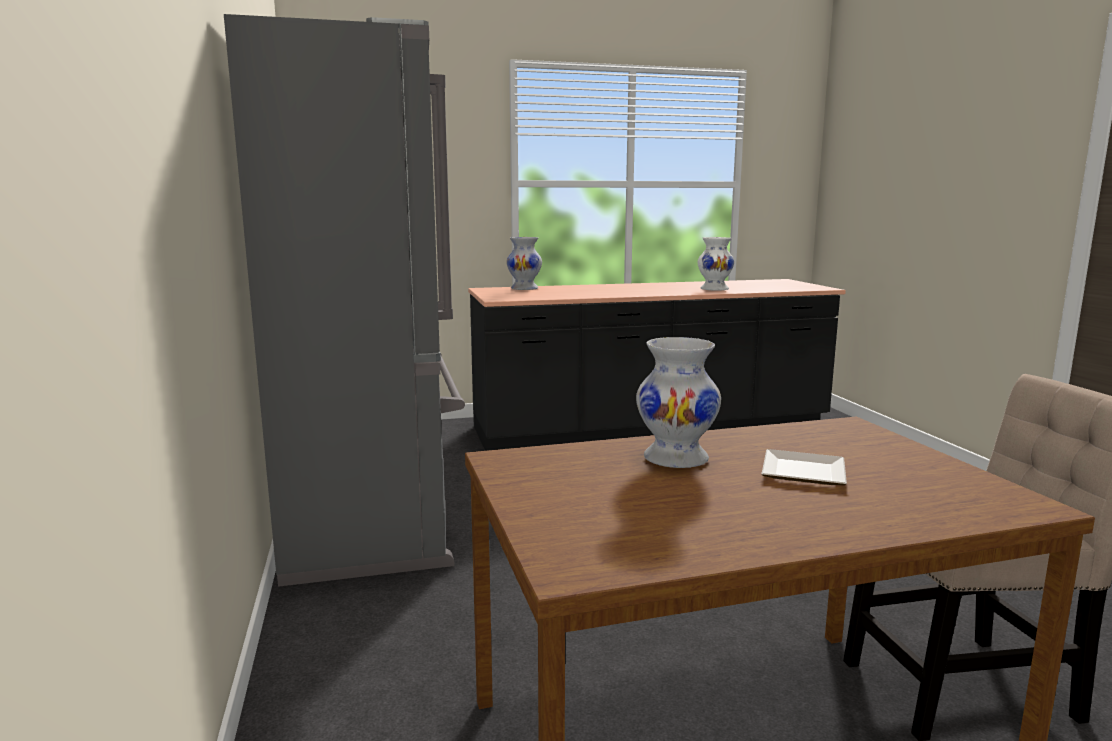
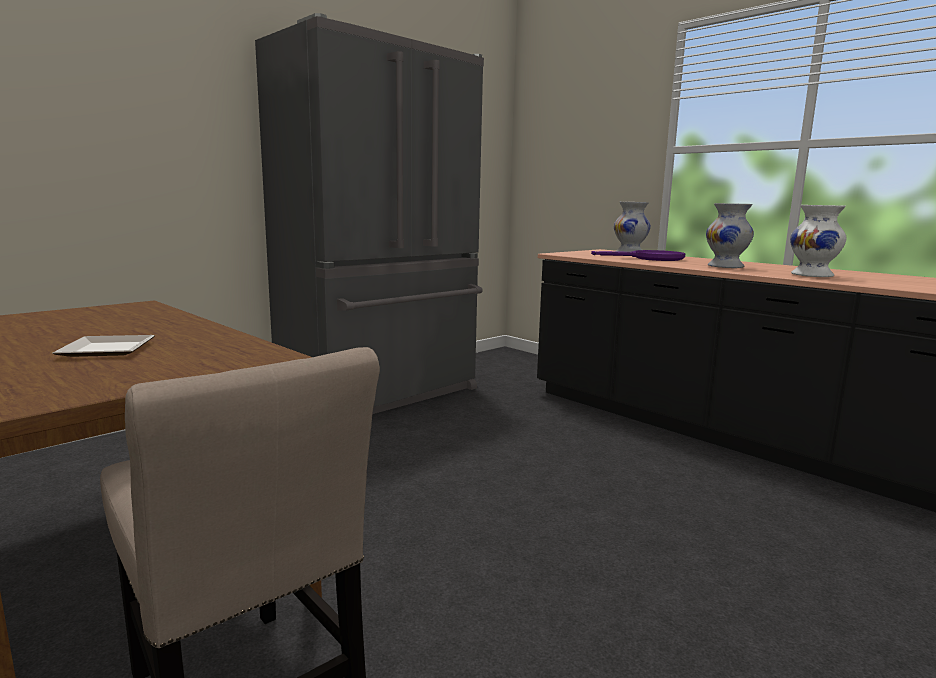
camera: 60 degrees right, 0 degrees up
white vase [636,337,721,468] -> white vase moved to [706,203,754,268]
none -> purple frying pan [591,250,686,261]

